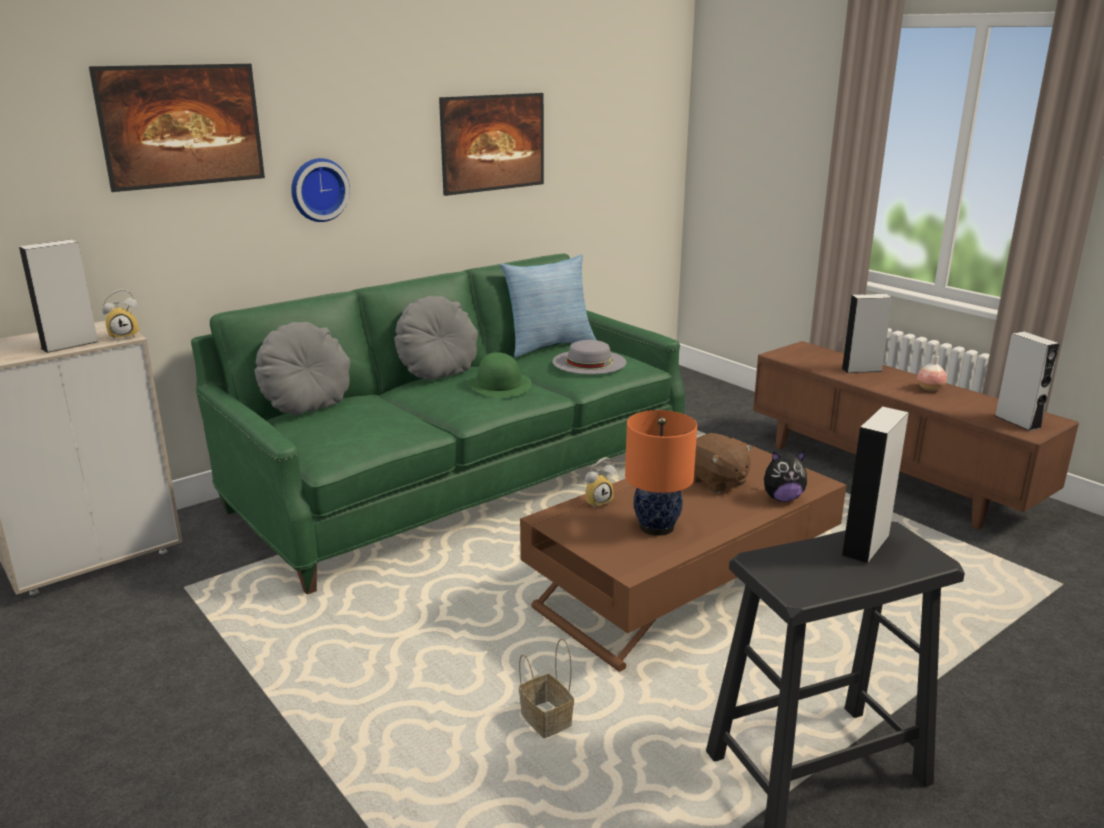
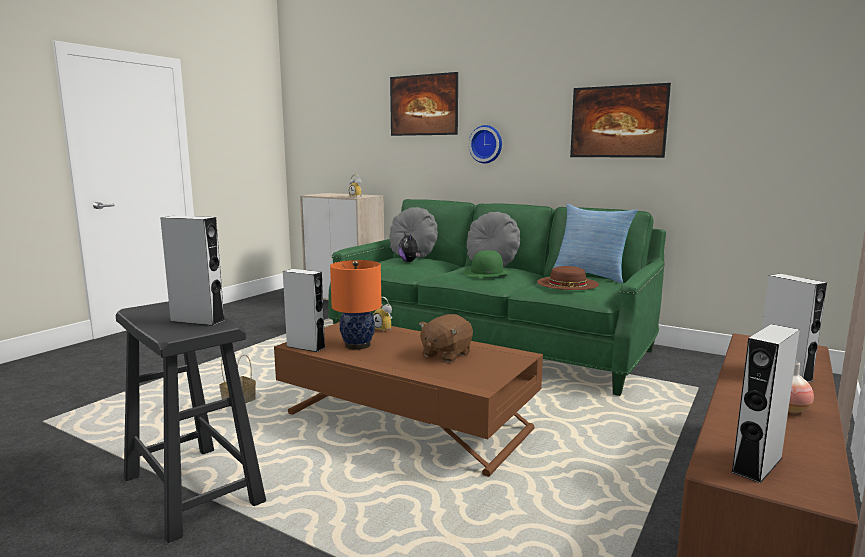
camera: 70 degrees right, 10 degrees down
grey speaker [19,239,98,353] -> grey speaker moved to [283,269,326,352]
grey hat [553,340,627,374] -> brown hat [537,266,599,290]
plush toy [764,451,807,502] -> plush toy moved to [399,232,421,262]

